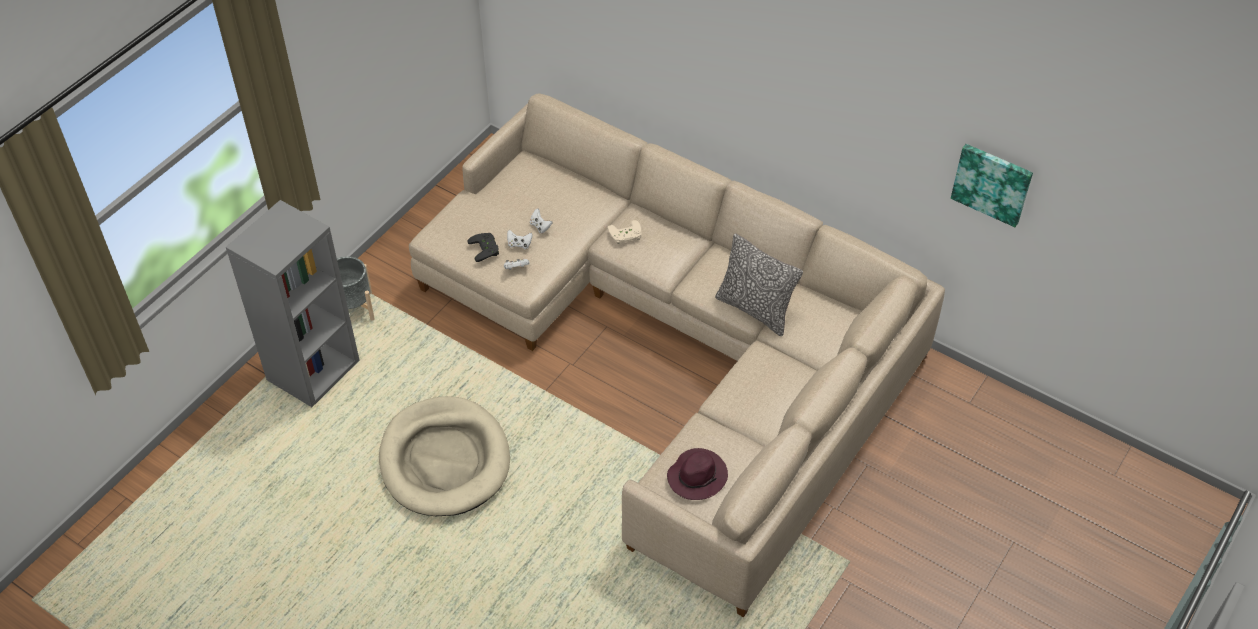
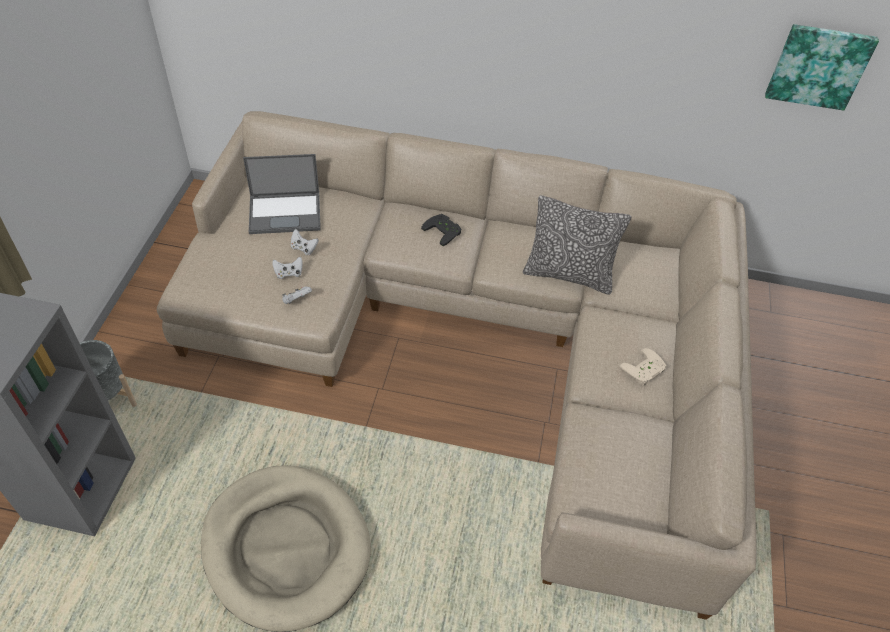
camera: 25 degrees left, 0 degrees up
black game controller [467,233,499,262] -> black game controller moved to [421,214,461,246]
beige game controller [608,220,641,244] -> beige game controller moved to [620,348,666,386]
purple hat [667,448,728,500] -> none
none -> laptop [243,154,321,234]

